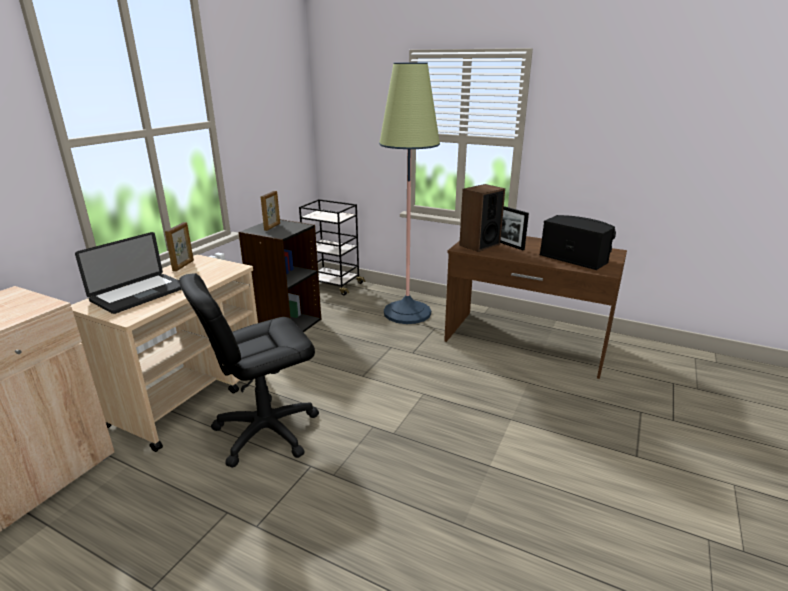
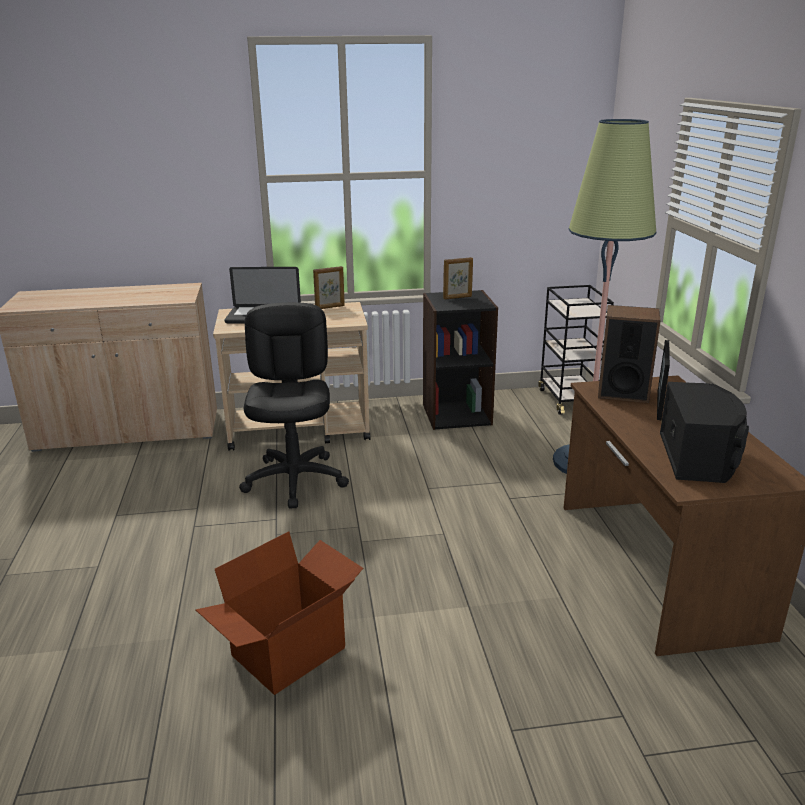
camera: 55 degrees right, 0 degrees up
black office chair [179,273,319,468] -> black office chair turned 60 degrees clockwise [239,302,349,509]
none -> cardboard box [195,531,363,695]

